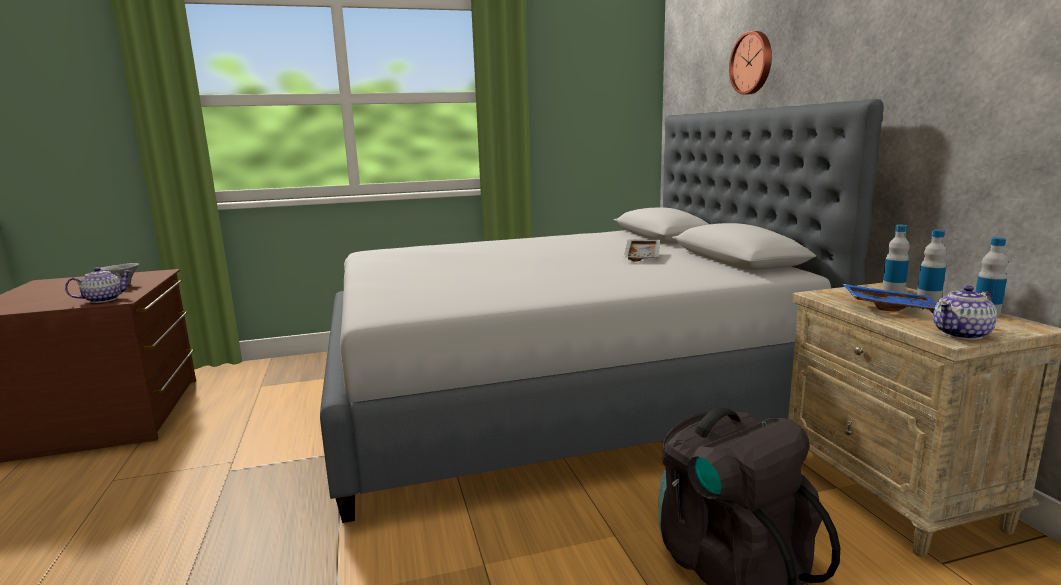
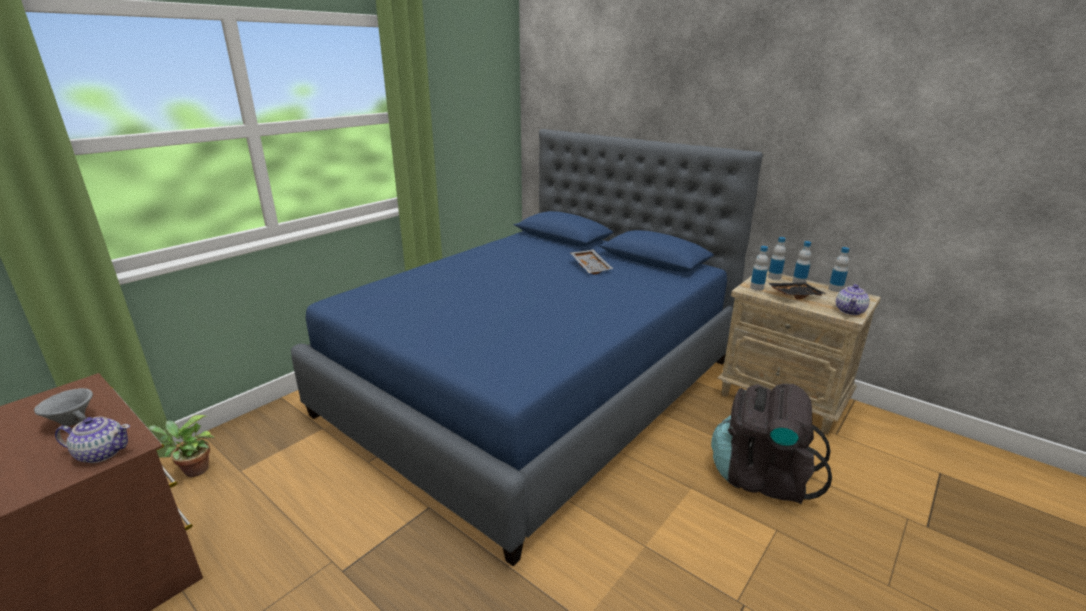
camera: 35 degrees left, 10 degrees up
teapot [65,267,131,303] -> teapot turned 75 degrees clockwise [55,417,130,463]
grey bed [320,99,884,523] -> blue bed [291,129,763,566]
wall clock [729,31,772,94] -> none
blue tray [843,284,937,313] -> black tray [768,282,826,299]
none -> potted plant [148,415,214,477]
none -> bottle [750,246,768,291]

